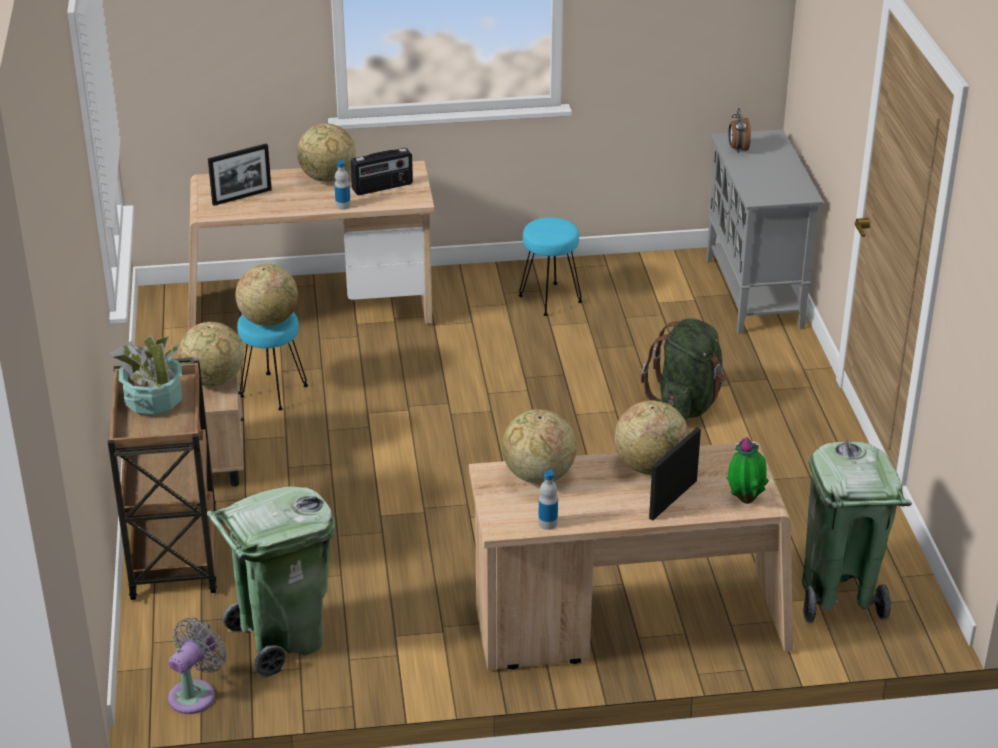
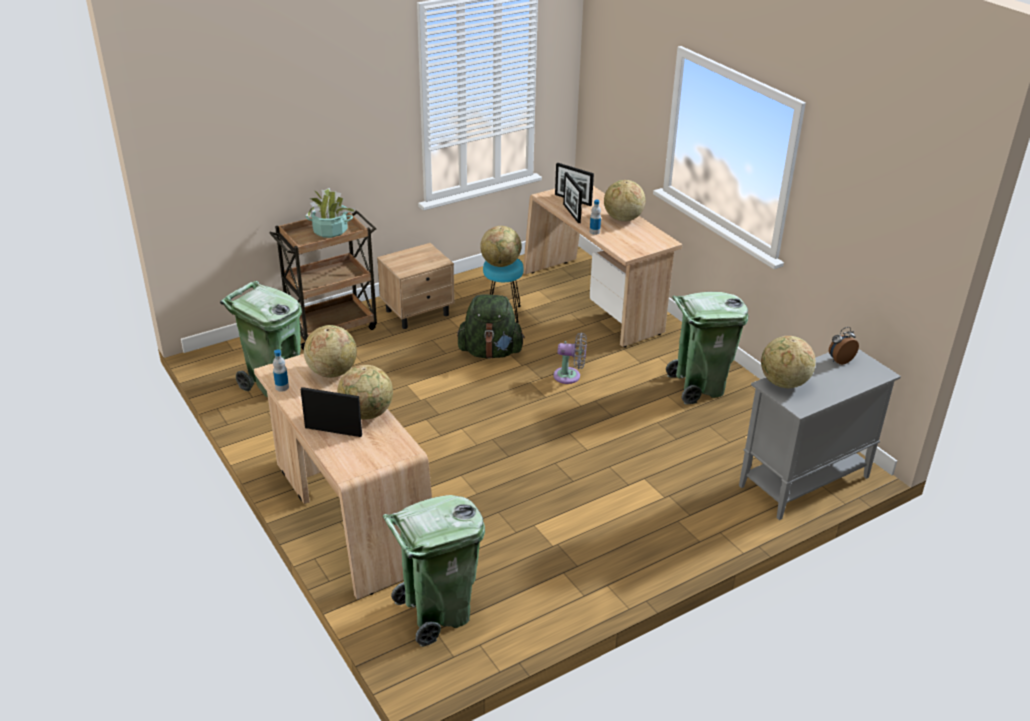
camera: 65 degrees right, 0 degrees up
grey fan [168,618,227,714] -> grey fan moved to [553,333,587,384]
globe [178,322,244,387] -> globe moved to [761,336,816,388]
radio [351,148,413,195] -> none
turquoise stool [519,217,582,316] -> green trash can [666,292,748,404]
green backpack [641,318,727,421] -> green backpack moved to [457,294,525,359]
potted plant [727,437,769,504] -> none
none -> picture frame [563,172,582,223]

